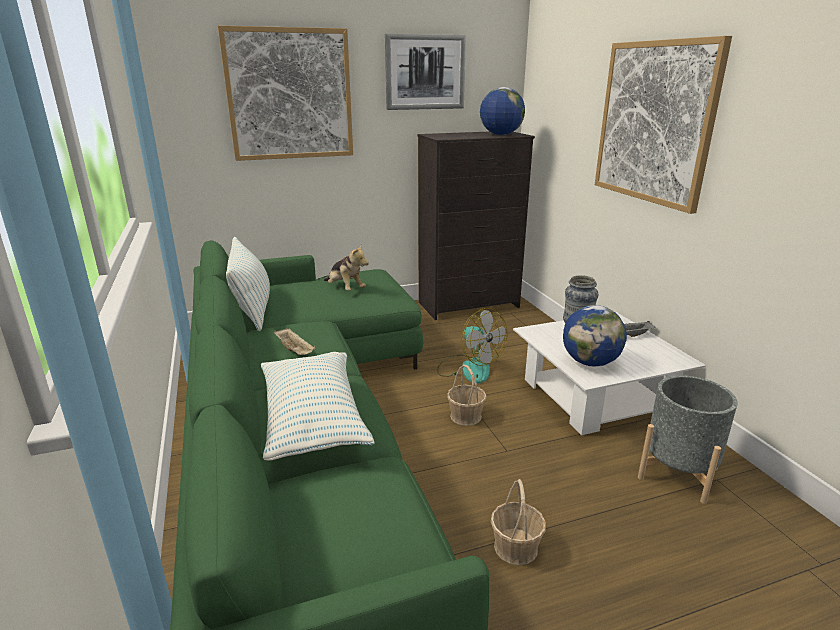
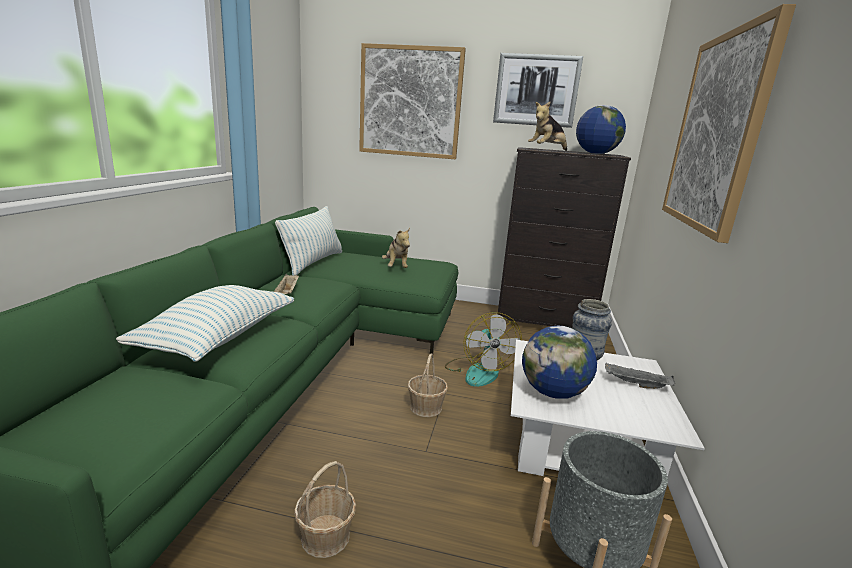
camera: 30 degrees right, 5 degrees down
none -> plush toy [528,102,567,151]

